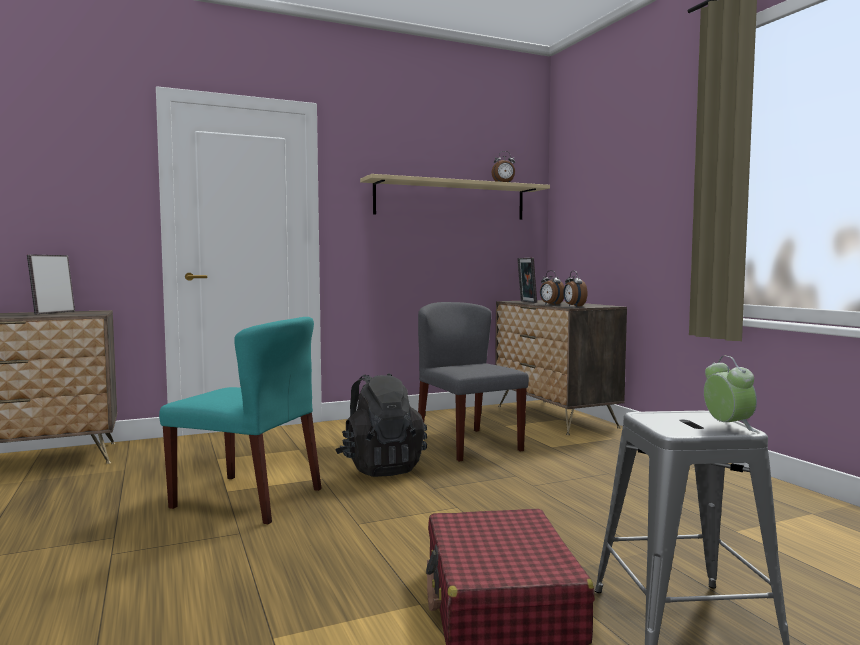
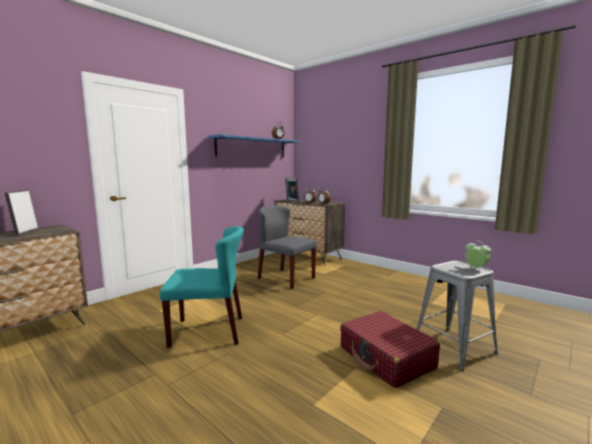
camera: 25 degrees left, 5 degrees up
black backpack [335,373,427,477] -> none
beige shelf [360,174,550,220] -> blue shelf [208,134,300,158]

